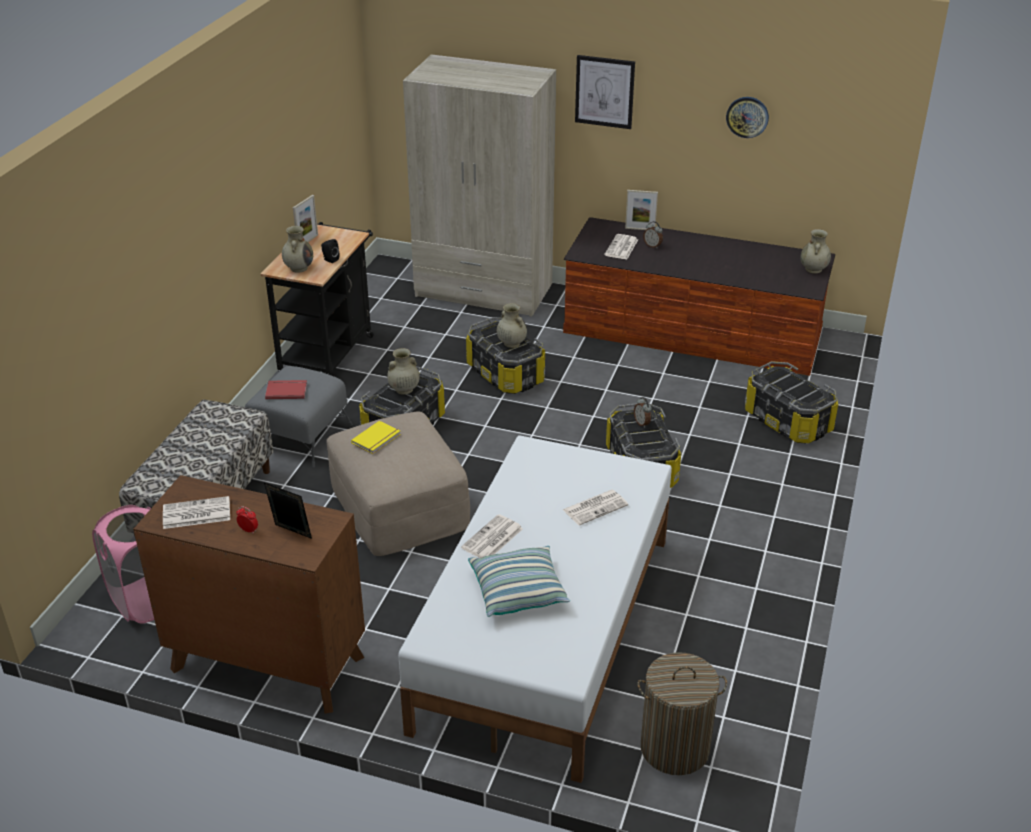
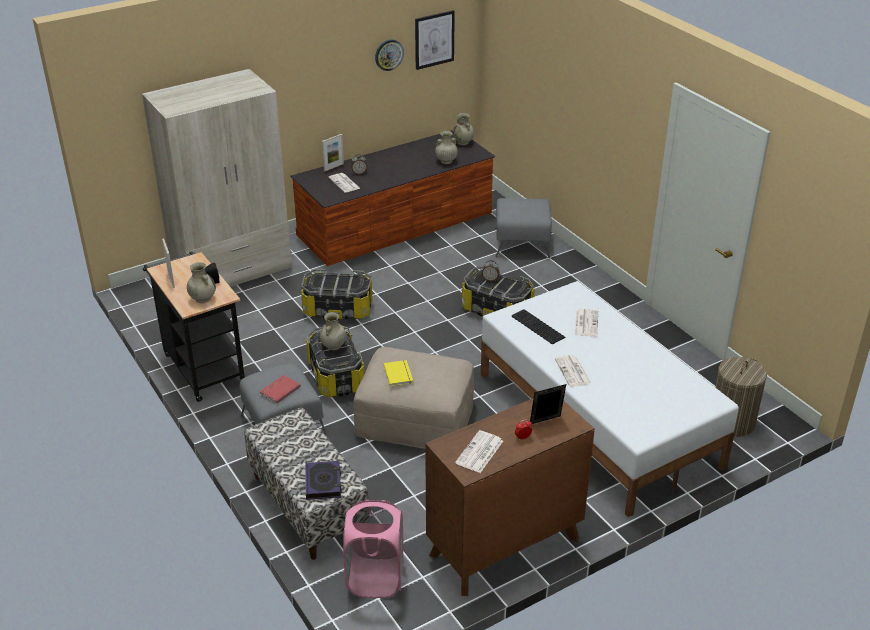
camera: 50 degrees left, 0 degrees up
pillow [468,546,570,617] -> none
beige vase [497,303,527,348] -> beige vase moved to [435,131,458,164]
picture [575,55,635,129] -> picture moved to [415,10,455,70]
storage box [745,361,838,443] -> grey ottoman [495,198,552,258]
none -> book [305,461,342,500]
none -> keyboard [512,309,565,344]

